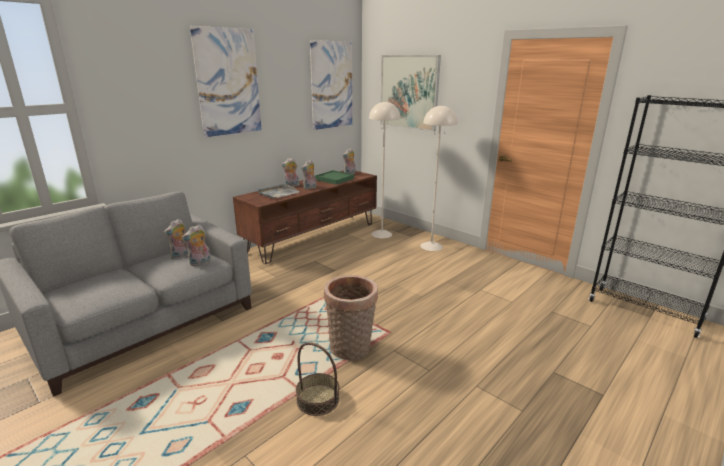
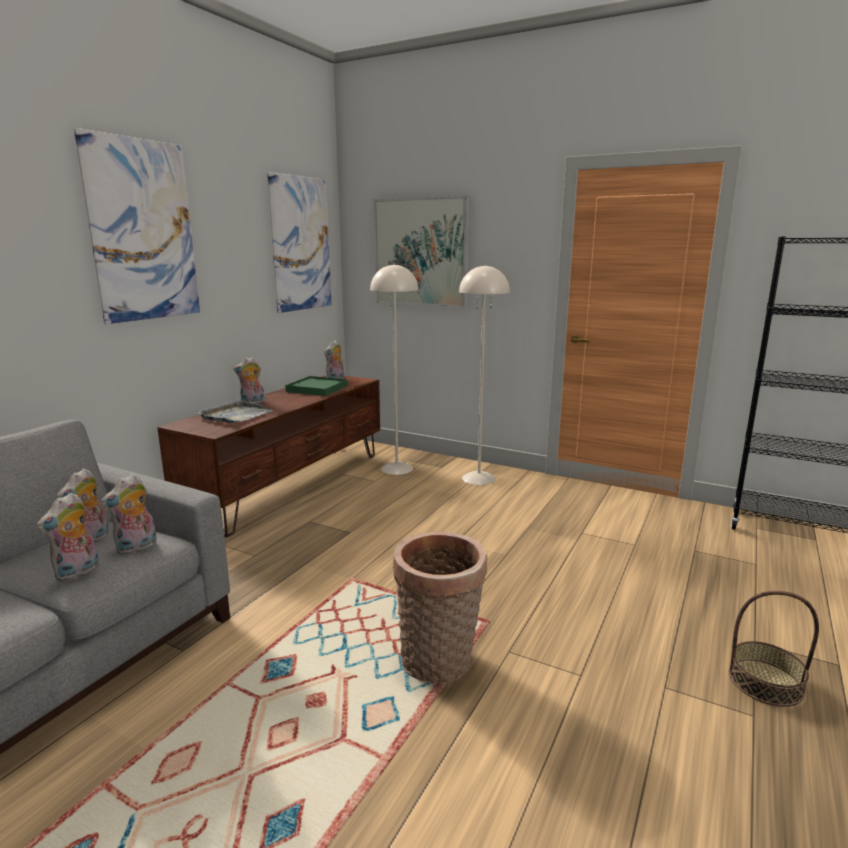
camera: 15 degrees left, 5 degrees down
basket [296,342,340,416] -> basket moved to [729,591,819,707]
plush toy [301,160,316,190] -> plush toy moved to [37,493,99,581]

